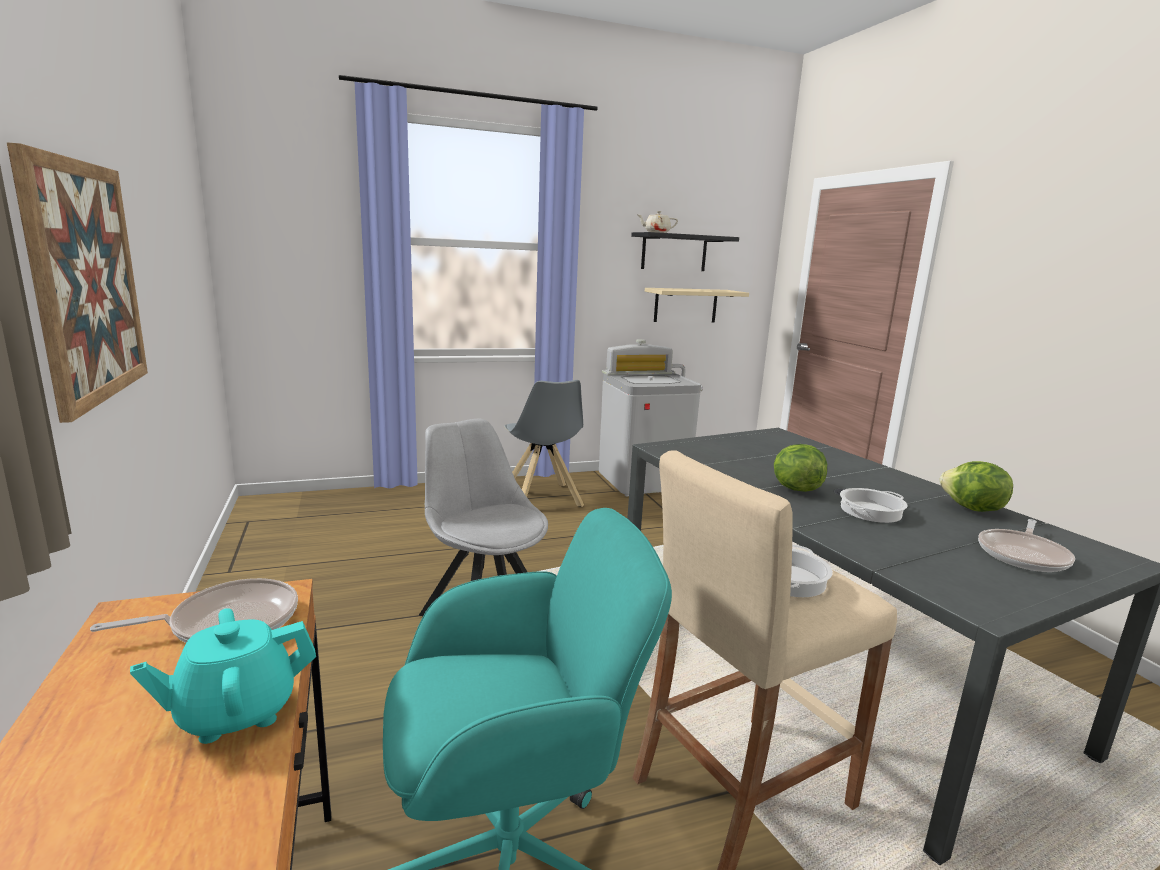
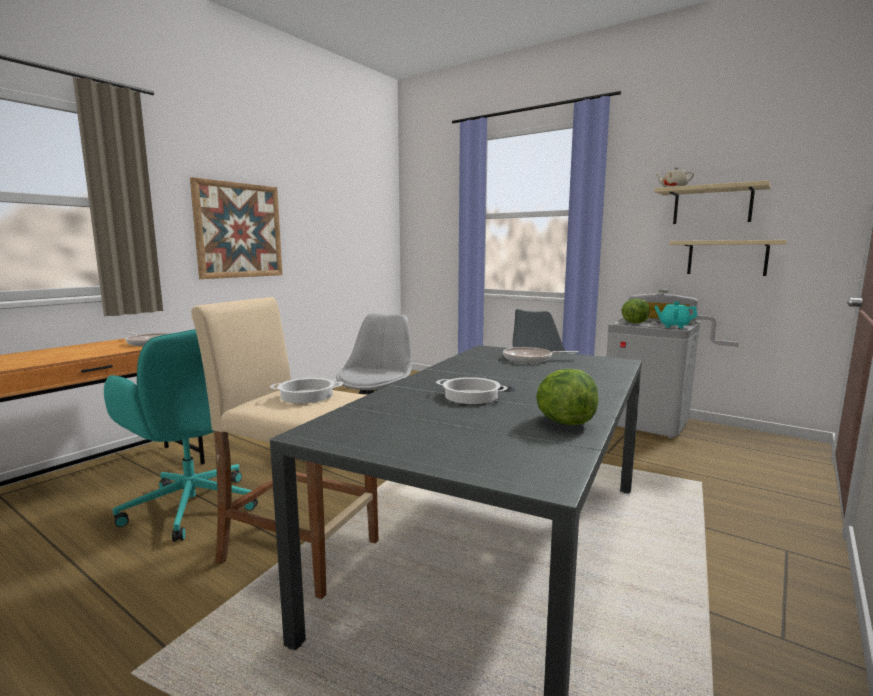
camera: 55 degrees right, 5 degrees down
turquoise teapot [130,608,316,744] -> turquoise teapot moved to [654,302,698,328]
black shelf [631,232,739,271] -> beige shelf [654,180,771,224]
lettuce [774,444,827,492] -> lettuce moved to [622,299,650,323]
frying pan [978,519,1075,572] -> frying pan moved to [503,347,579,363]

